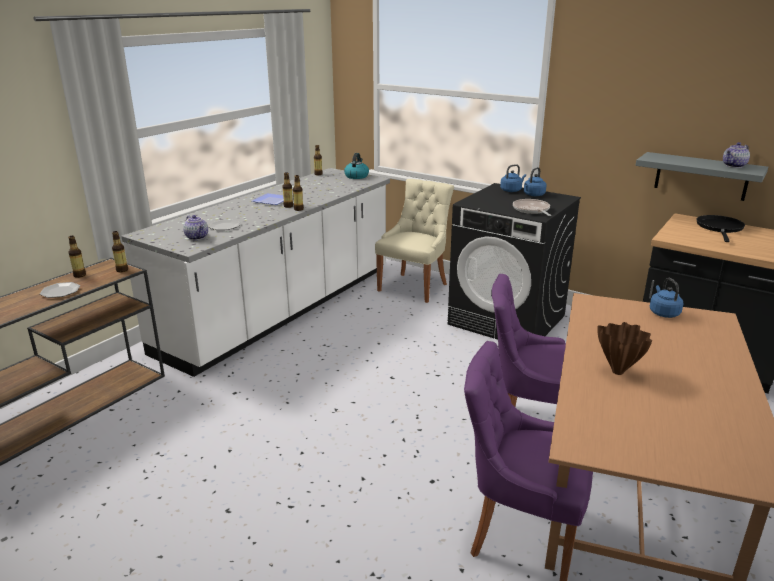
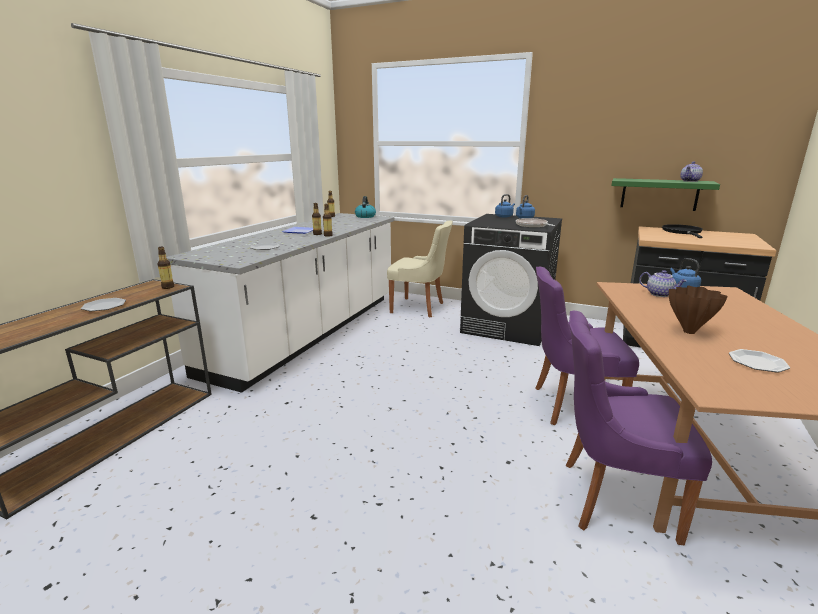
camera: 10 degrees left, 5 degrees down
bottle [68,236,86,278] -> none
teapot [183,215,208,240] -> teapot moved to [639,270,687,297]
beige chair [375,179,454,303] -> beige chair turned 90 degrees clockwise [387,221,453,318]
grey shelf [635,152,768,201] -> green shelf [612,178,720,211]
none -> plate [729,349,790,372]

